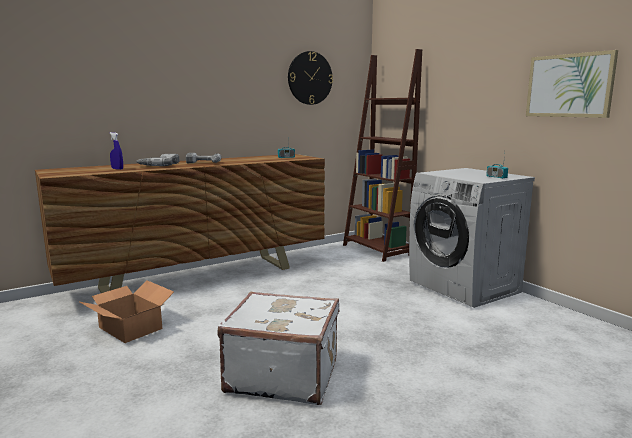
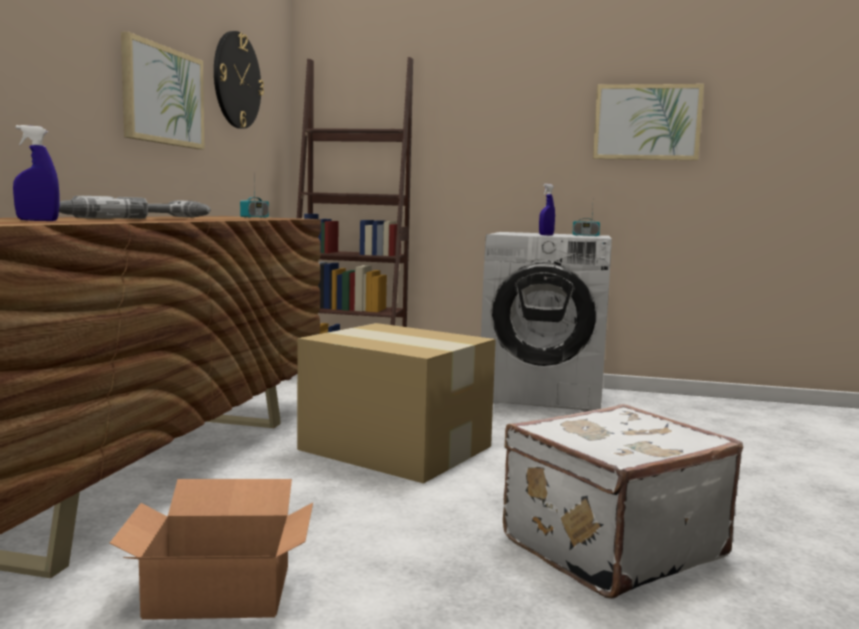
camera: 45 degrees left, 5 degrees down
none -> picture [121,32,204,149]
none -> cardboard box [297,323,496,483]
none -> blue spray bottle [539,184,555,235]

